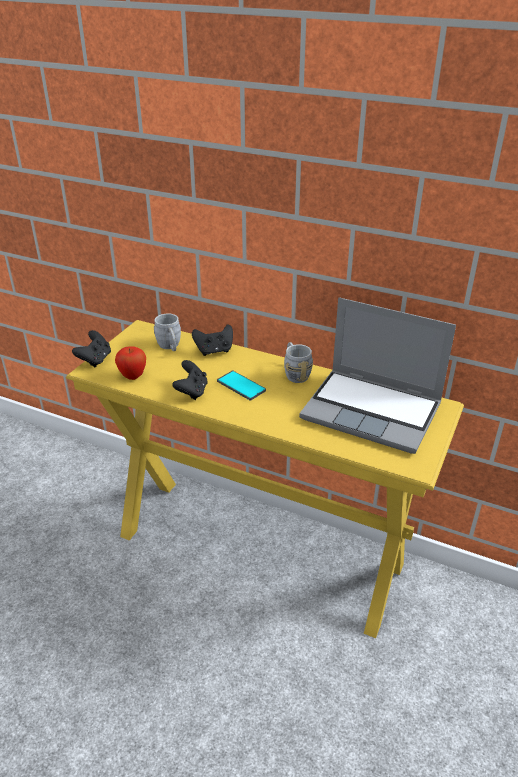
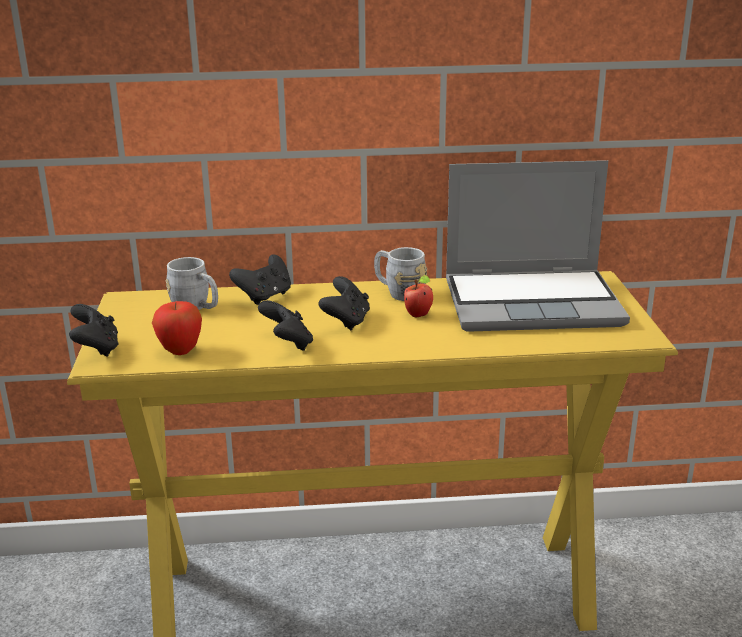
camera: 30 degrees left, 10 degrees down
phone [217,371,266,401] -> black game controller [319,276,370,330]
none -> apple [404,275,433,317]

